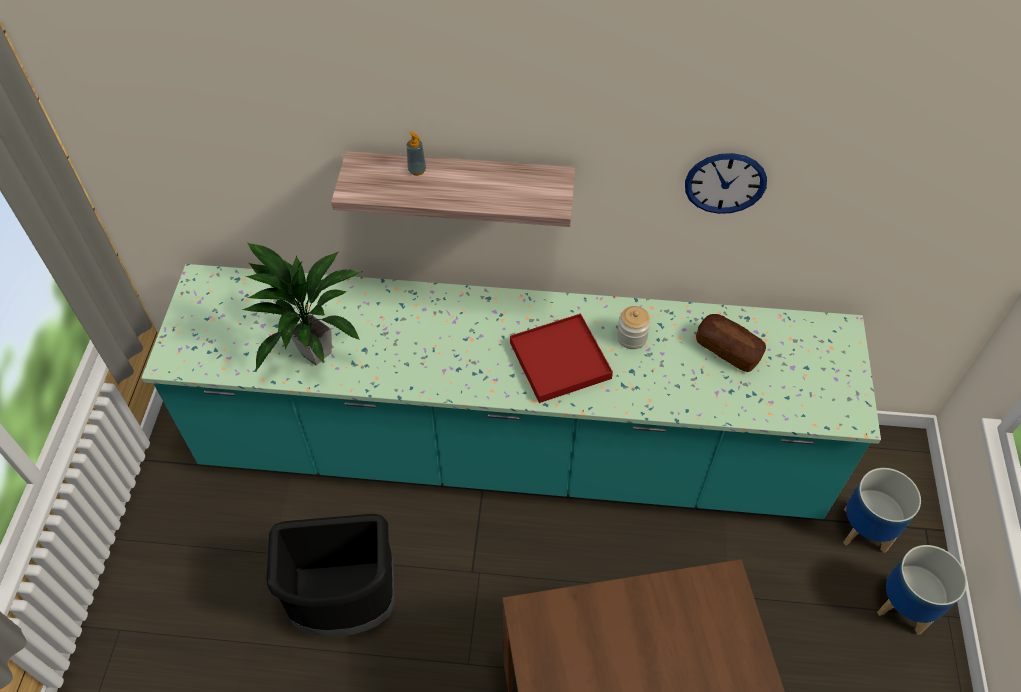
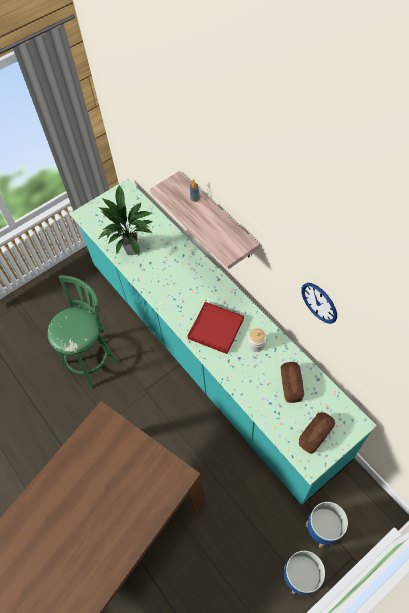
camera: 50 degrees right, 5 degrees up
black trash can [266,514,394,637] -> green stool [48,275,119,389]
none -> bread [299,412,335,454]

